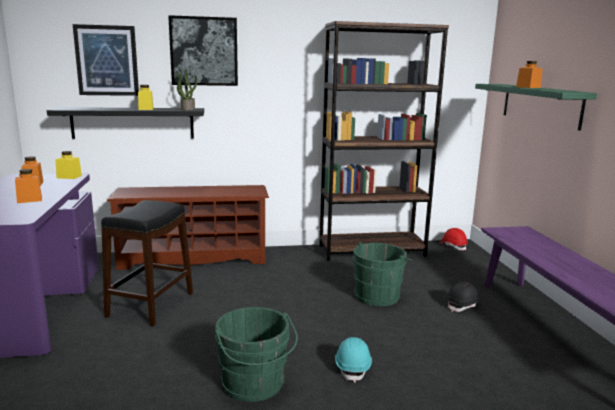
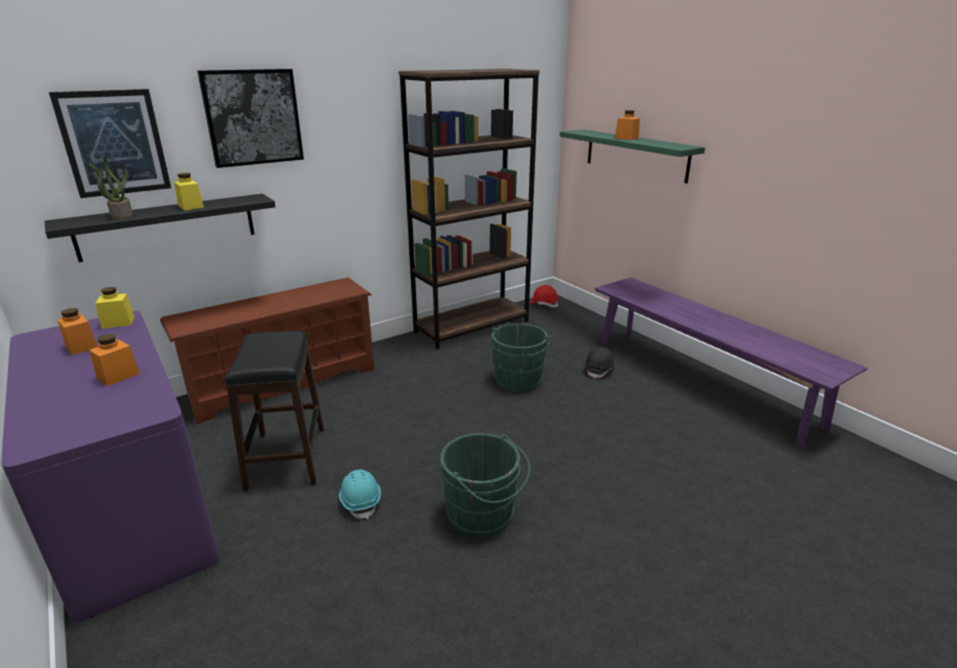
camera: 25 degrees left, 10 degrees up
potted plant [175,69,197,111] -> potted plant moved to [89,157,133,219]
turquoise hard hat [335,337,372,383] -> turquoise hard hat moved to [339,470,381,519]

